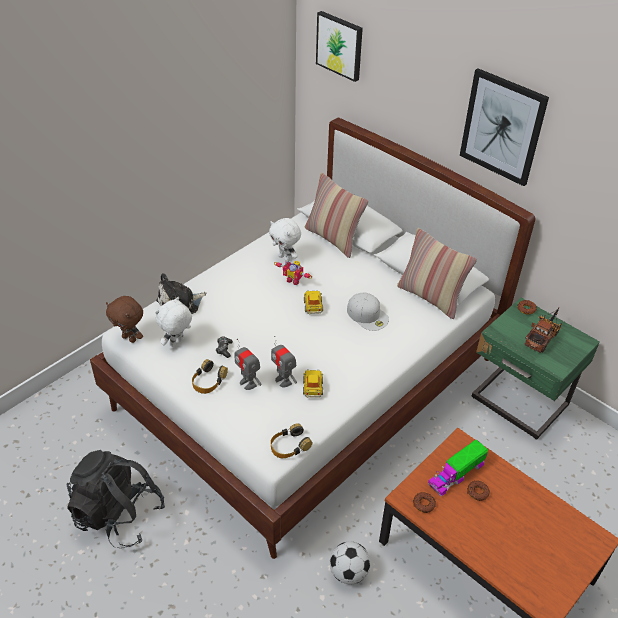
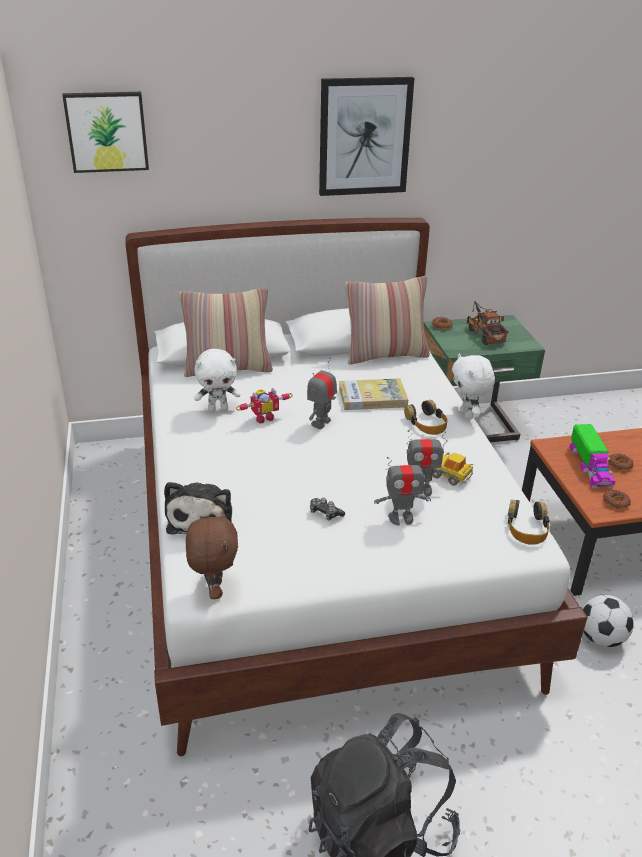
camera: 55 degrees left, 10 degrees down
brown plush toy [106,296,143,343] -> brown plush toy turned 75 degrees counterclockwise [186,511,238,599]
white plush toy [155,297,192,347] -> white plush toy moved to [452,354,495,420]
headphones [192,359,228,394] -> headphones moved to [404,400,448,435]
toy car [304,290,323,314] -> toy robot [307,358,337,429]
white cap [347,293,389,331] -> book [339,378,408,410]

